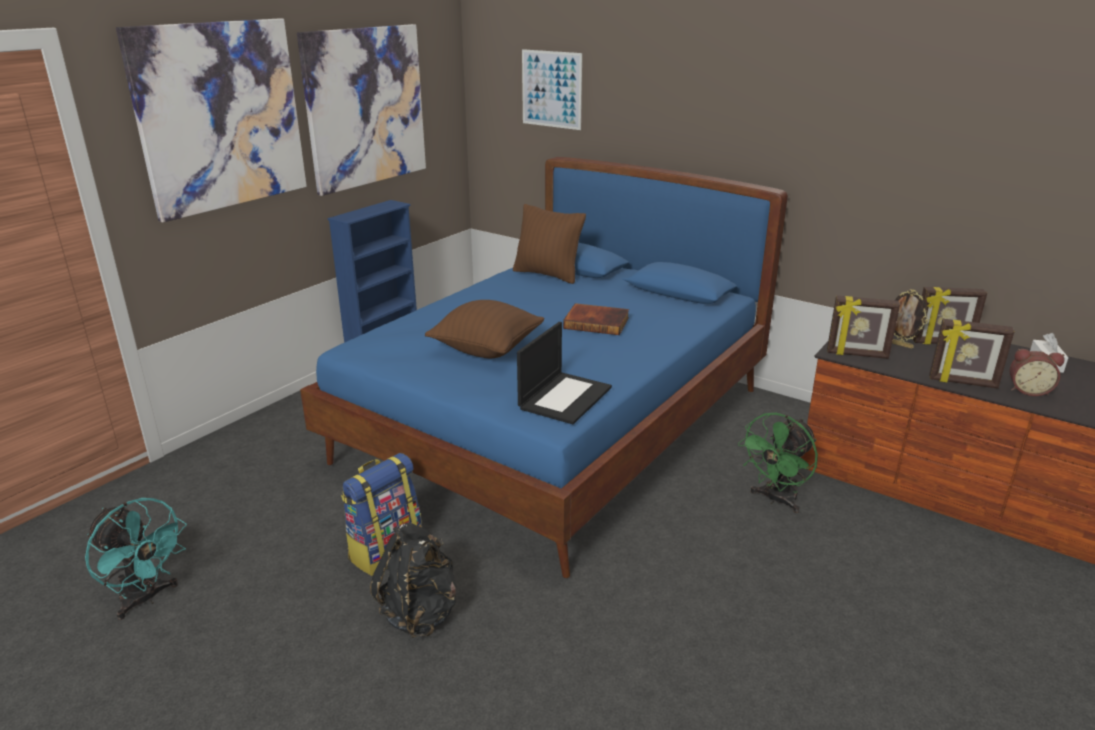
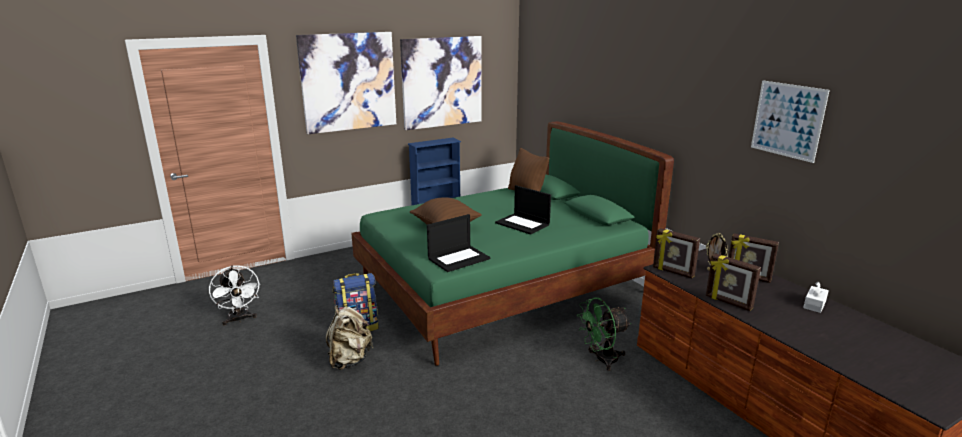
camera: 25 degrees right, 5 degrees down
turquoise fan [85,498,187,620] -> white fan [209,265,260,325]
blue bed [300,157,788,578] -> green bed [351,121,674,366]
black backpack [370,523,457,638] -> beige backpack [326,305,373,370]
picture [522,49,582,130] -> picture moved to [751,80,830,163]
book [563,303,629,335] -> laptop [495,185,551,235]
alarm clock [1010,349,1065,396] -> none

